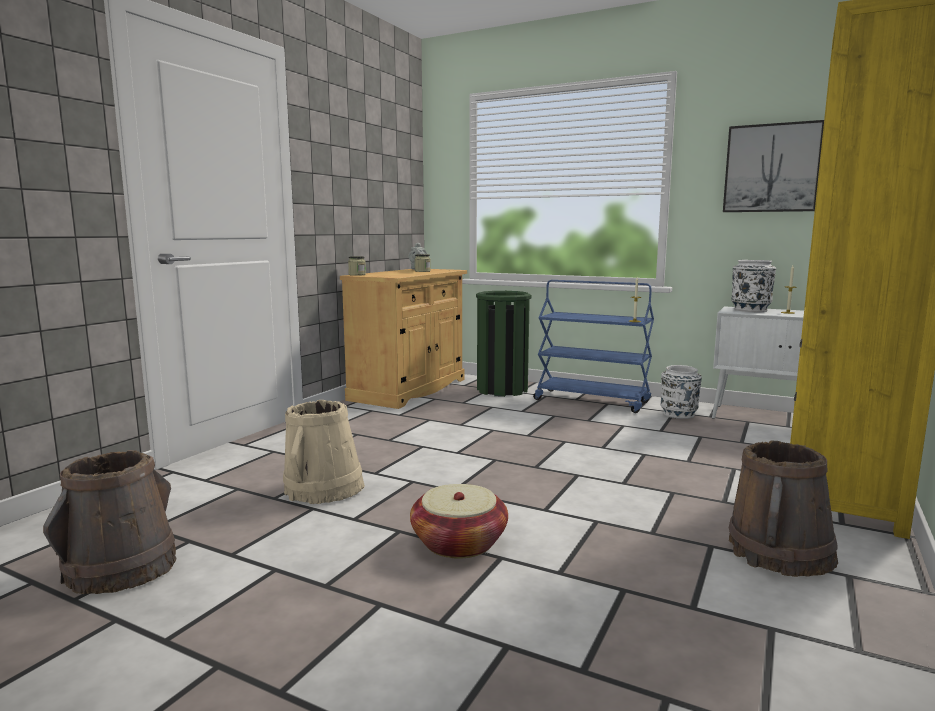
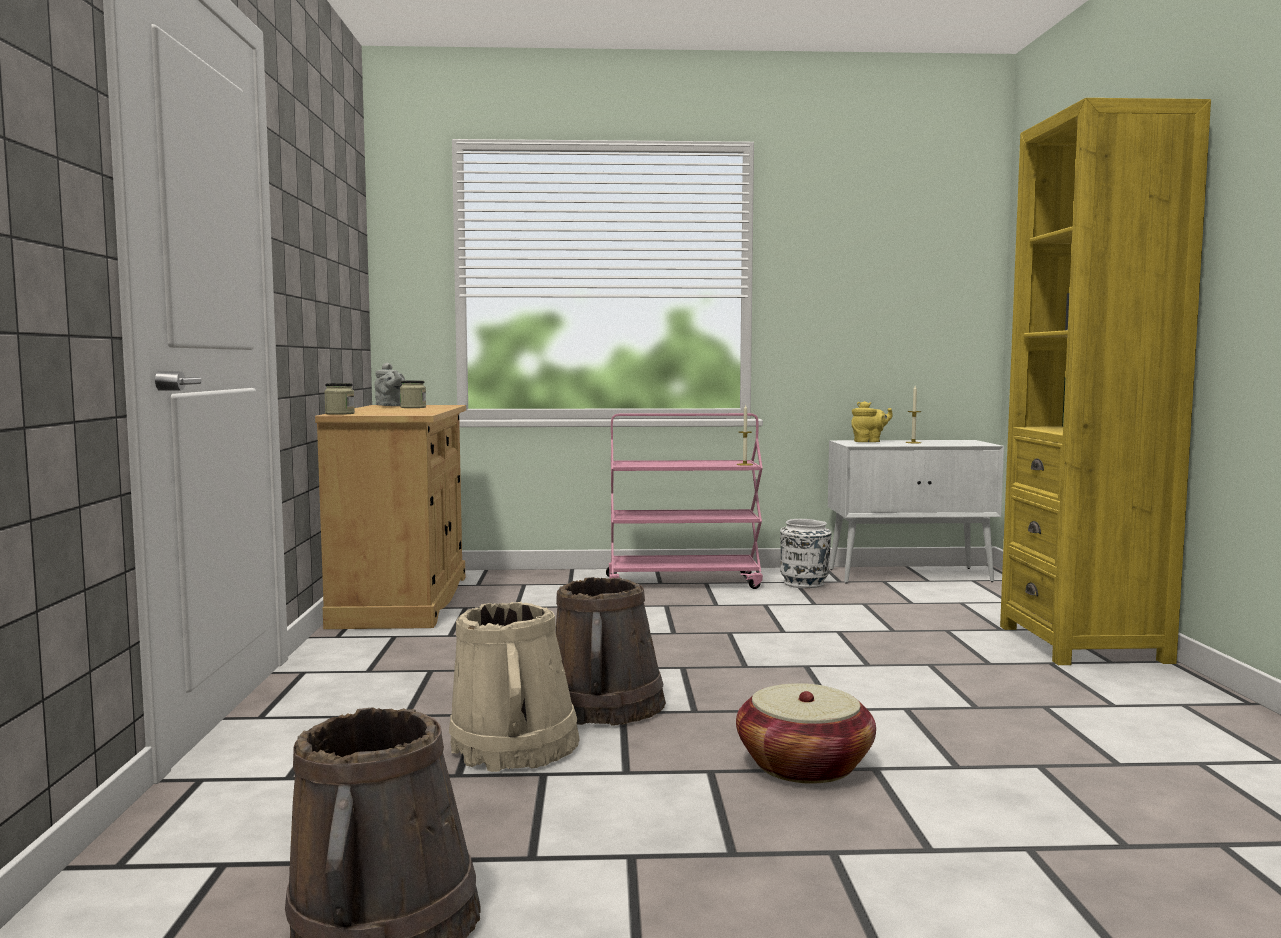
camera: 30 degrees left, 5 degrees down
green trash can [476,291,531,397] -> none
blue cart [533,280,654,413] -> pink cart [606,413,763,589]
picture [723,120,824,212] -> none
brown bucket [729,440,838,577] -> brown bucket moved to [555,577,666,725]
white vase [731,260,776,312] -> yellow teapot [851,401,893,442]

